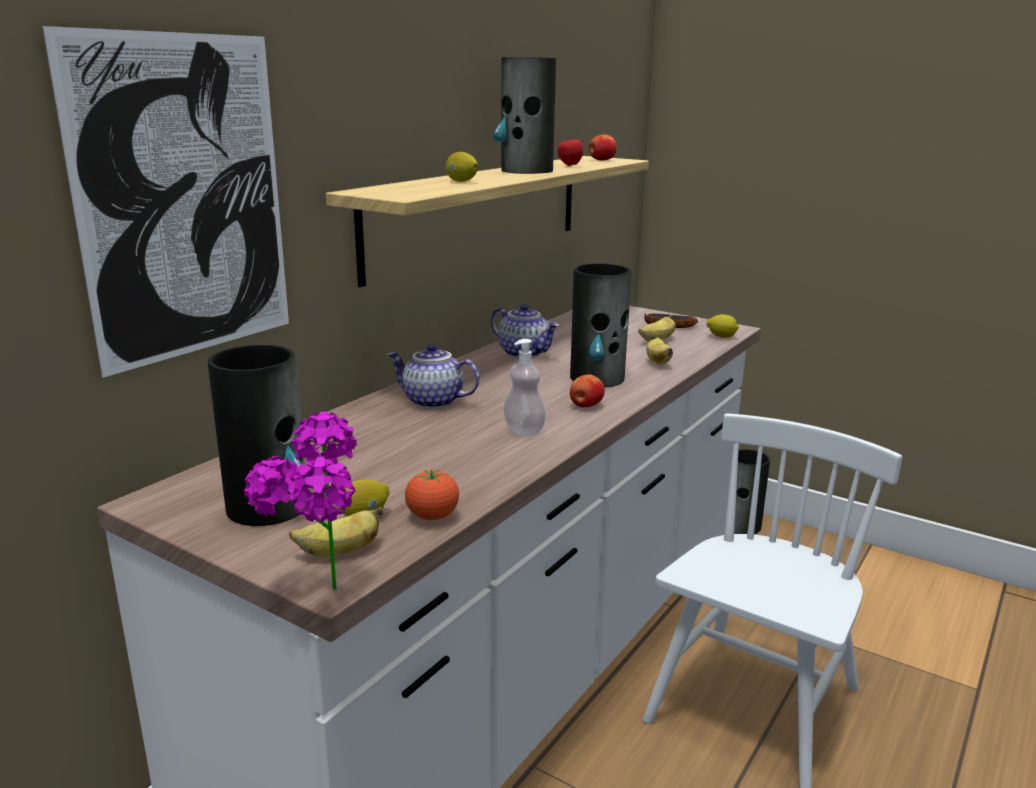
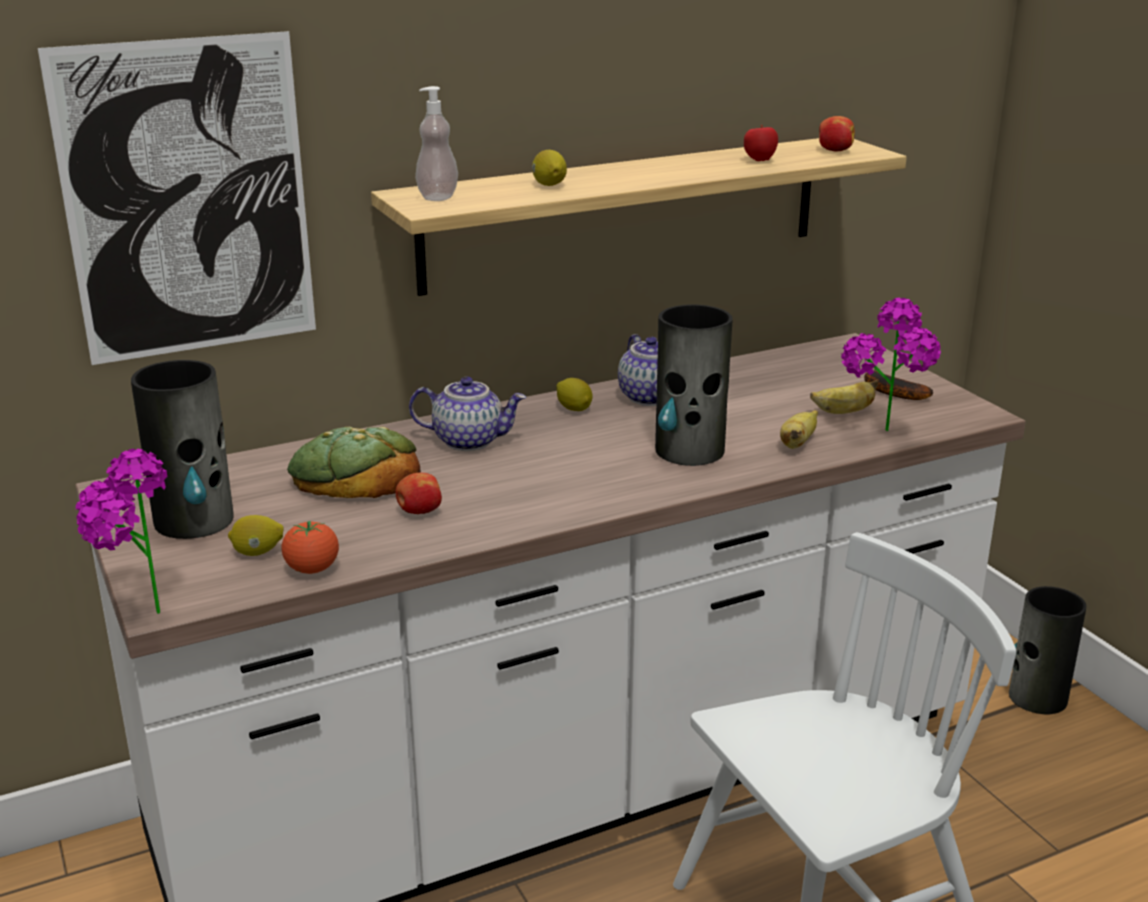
camera: 30 degrees right, 5 degrees up
banana [289,507,383,557] -> none
teapot [387,344,480,409] -> teapot turned 135 degrees clockwise [409,376,526,451]
vase [494,57,556,174] -> none
soap dispenser [503,339,546,436] -> soap dispenser moved to [415,86,458,201]
apple [570,374,605,407] -> apple moved to [396,473,442,514]
lemon [707,314,739,338] -> lemon moved to [556,378,593,411]
none -> bread [287,427,421,498]
none -> potted plant [841,298,941,431]

